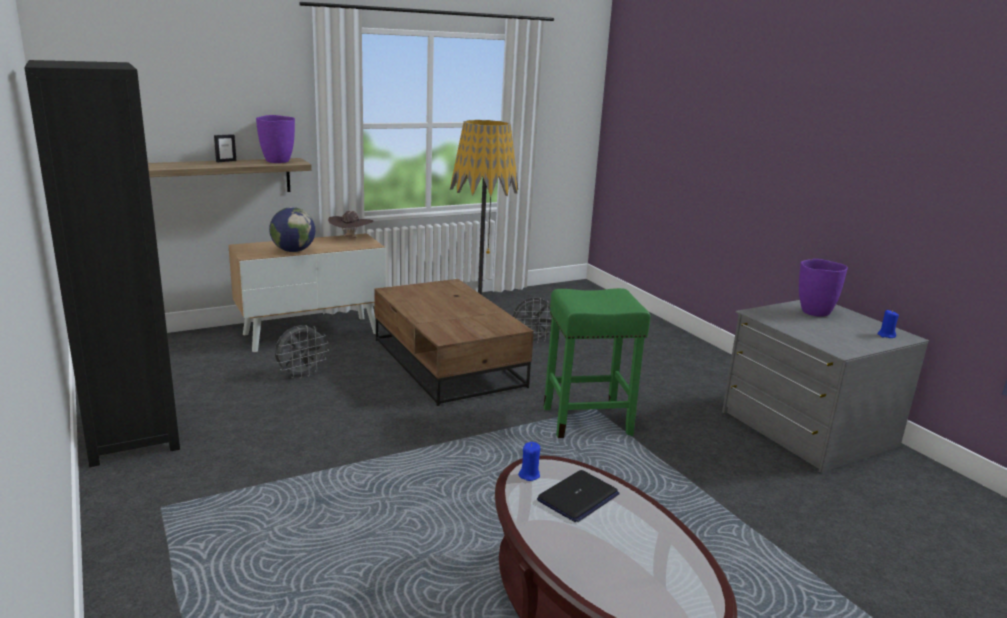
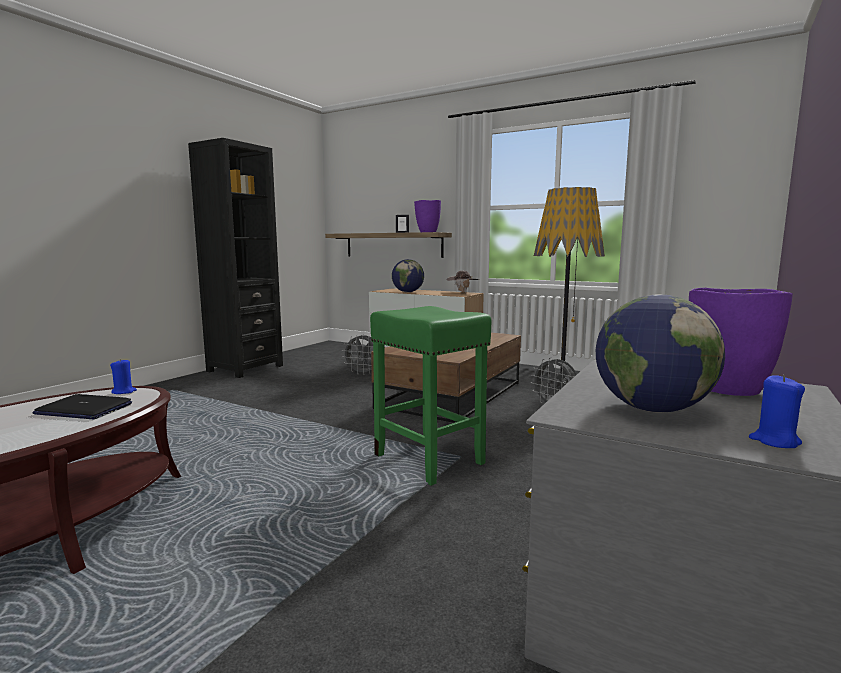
camera: 60 degrees right, 10 degrees down
none -> globe [596,295,725,413]

